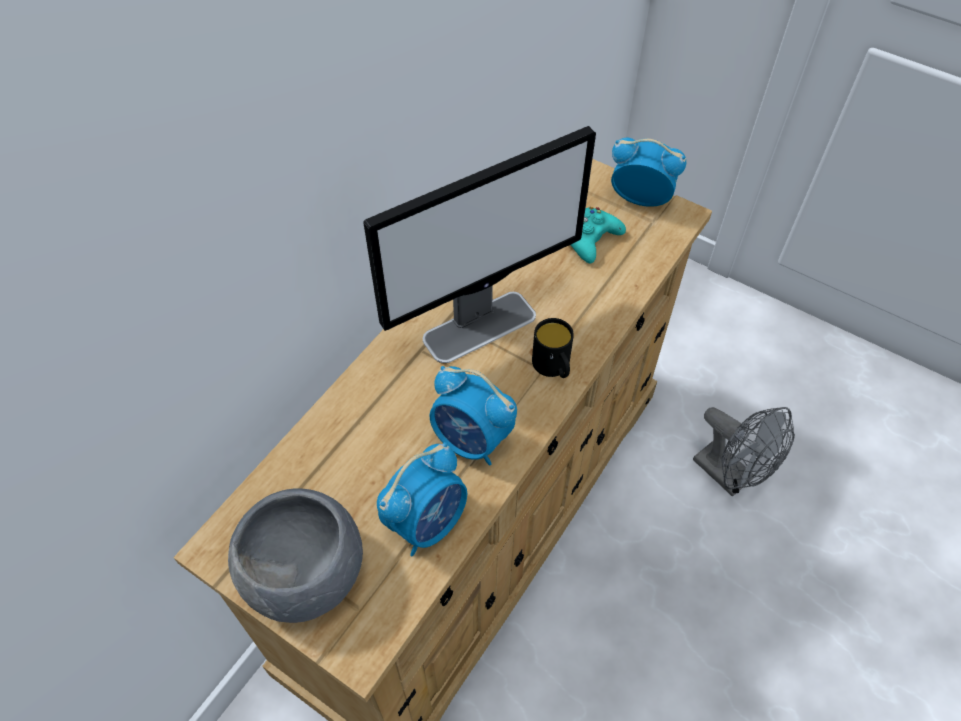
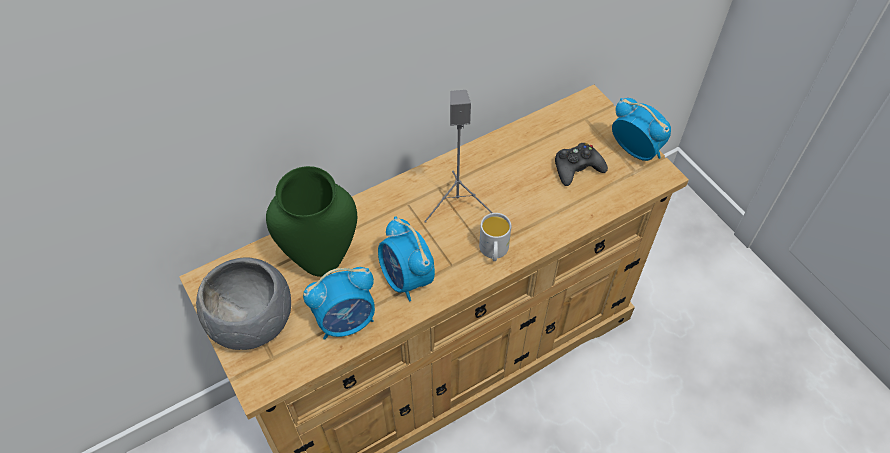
camera: 25 degrees right, 0 degrees up
monitor [363,126,596,363] -> grey speaker [424,90,493,223]
black mug [532,318,574,378] -> white mug [479,213,511,261]
turquoise game controller [571,207,626,264] -> black game controller [555,143,608,186]
grey fan [693,407,795,497] -> none
none -> green vase [266,166,357,277]

